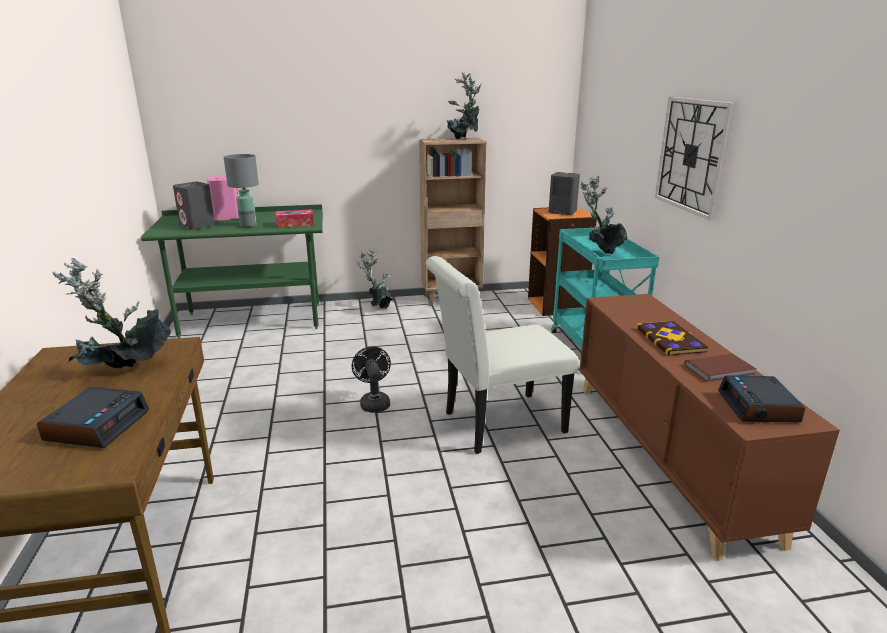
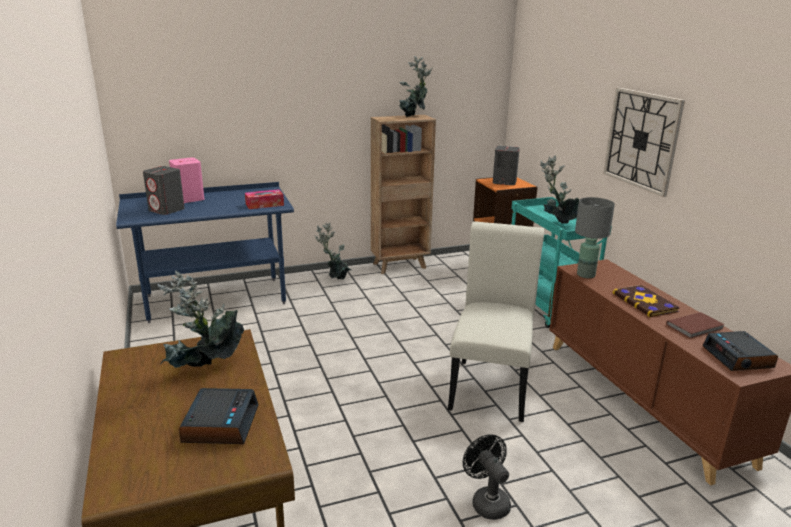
camera: 10 degrees left, 0 degrees up
green desk [141,204,323,338] -> blue desk [116,182,294,323]
grey table lamp [224,154,259,227] -> grey table lamp moved to [575,197,615,278]
black fan [352,347,391,413] -> black fan moved to [463,435,511,520]
white chair [426,256,579,454] -> white chair turned 135 degrees clockwise [448,222,544,422]

